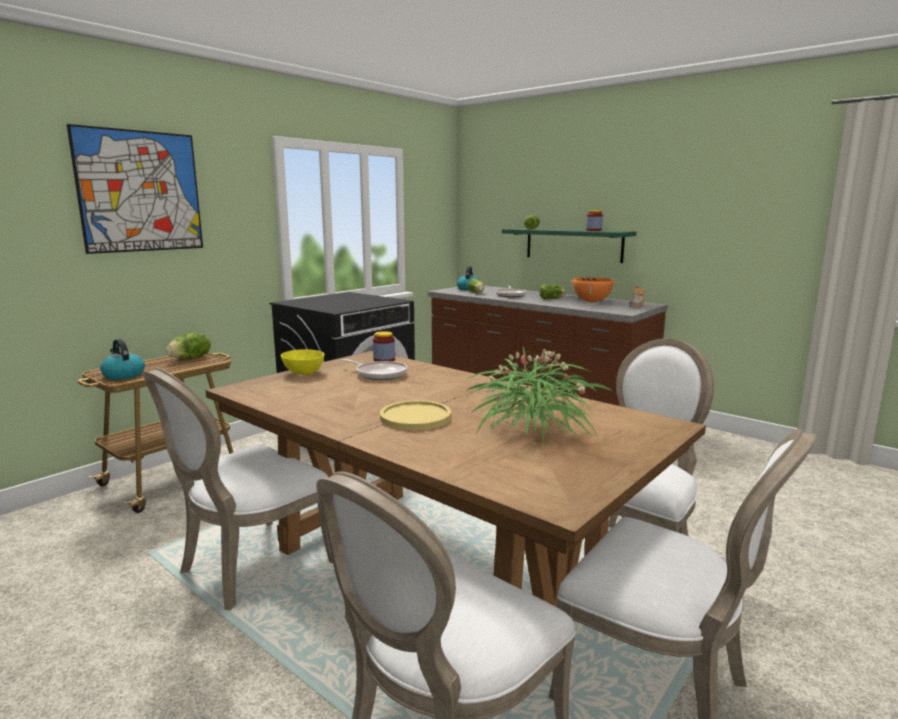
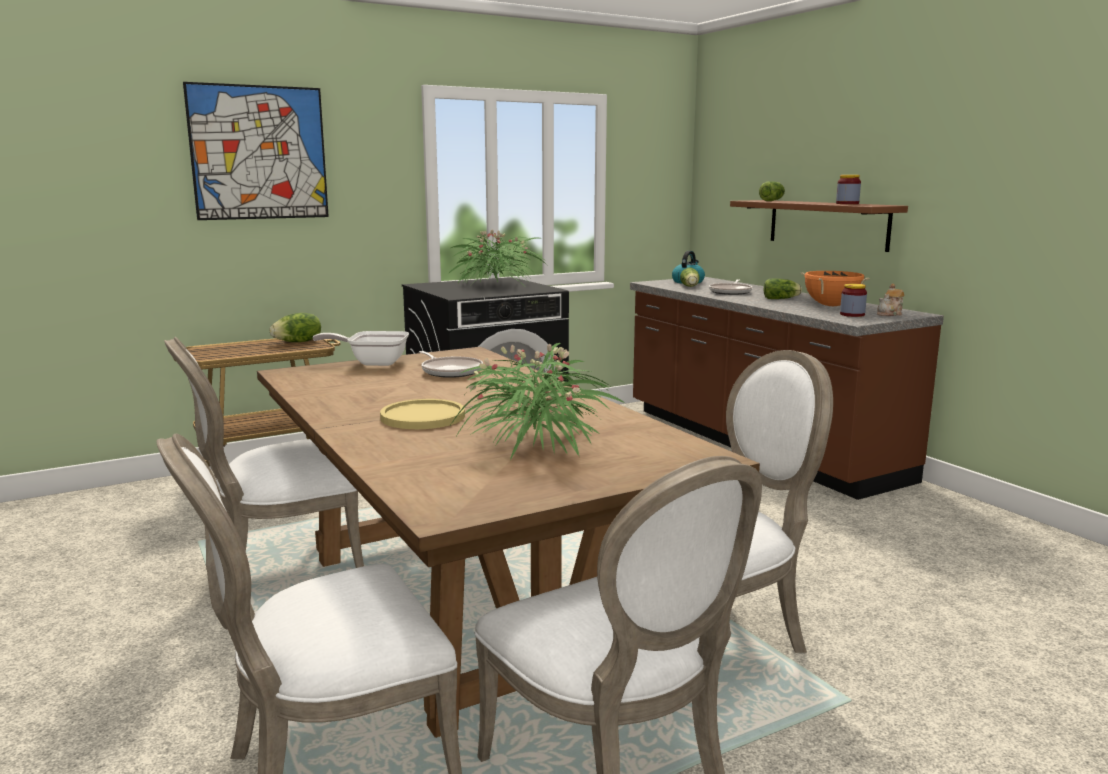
camera: 20 degrees right, 0 degrees up
kettle [100,339,145,380] -> none
yellow bowl [281,349,325,375] -> frying pan [313,331,409,366]
jar [373,331,395,361] -> jar moved to [840,283,867,317]
green shelf [502,228,637,263] -> brown shelf [730,200,908,252]
none -> potted plant [448,229,547,285]

